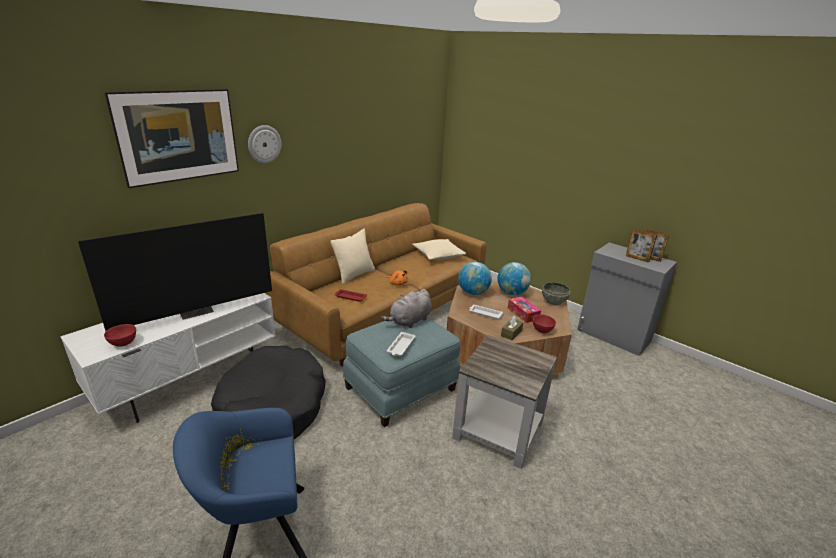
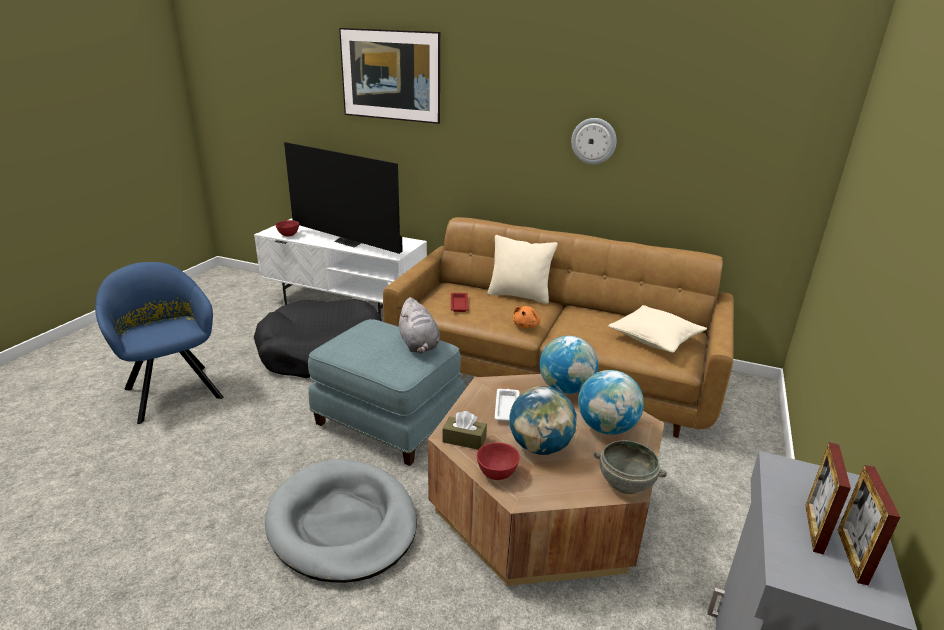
camera: 70 degrees right, 0 degrees up
wall clock [248,125,281,163] -> wall clock moved to [571,118,617,164]
grey plush toy [381,289,431,328] -> grey plush toy turned 135 degrees counterclockwise [397,297,440,354]
white tray [387,332,415,356] -> none
grey side table [452,335,557,469] -> grey dog bed [265,459,417,583]
tissue box [508,296,541,323] -> globe [509,386,577,455]

